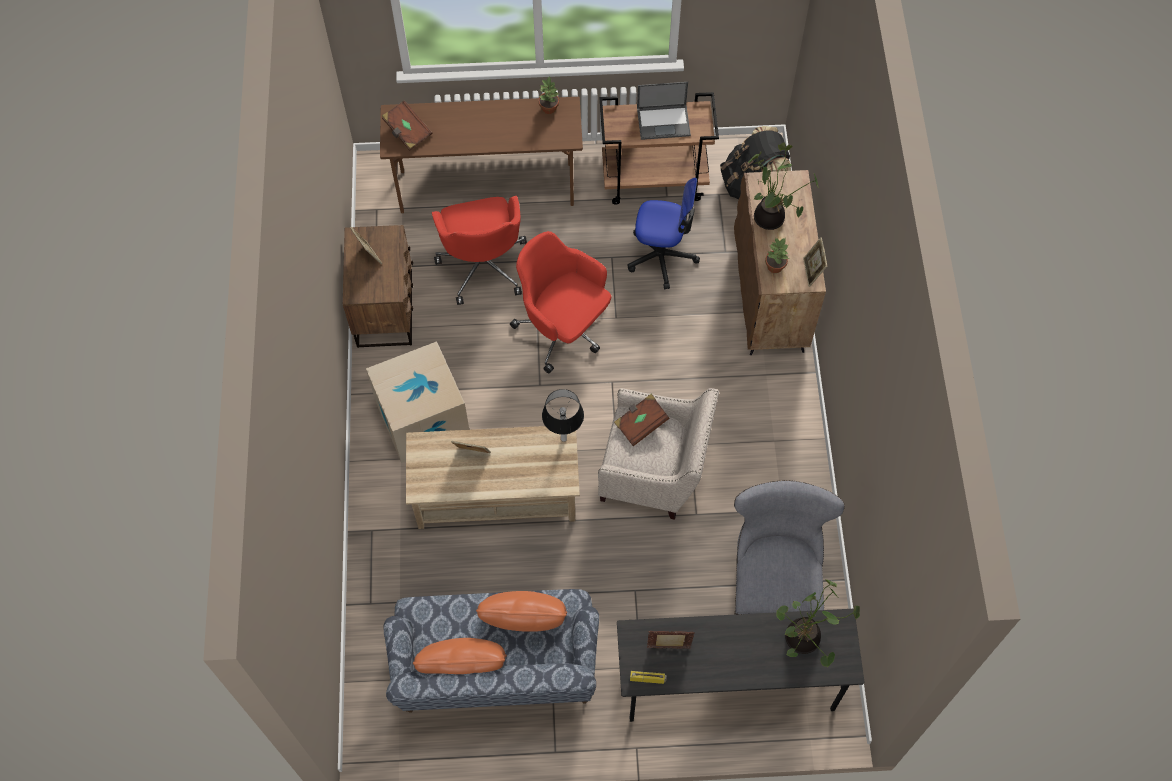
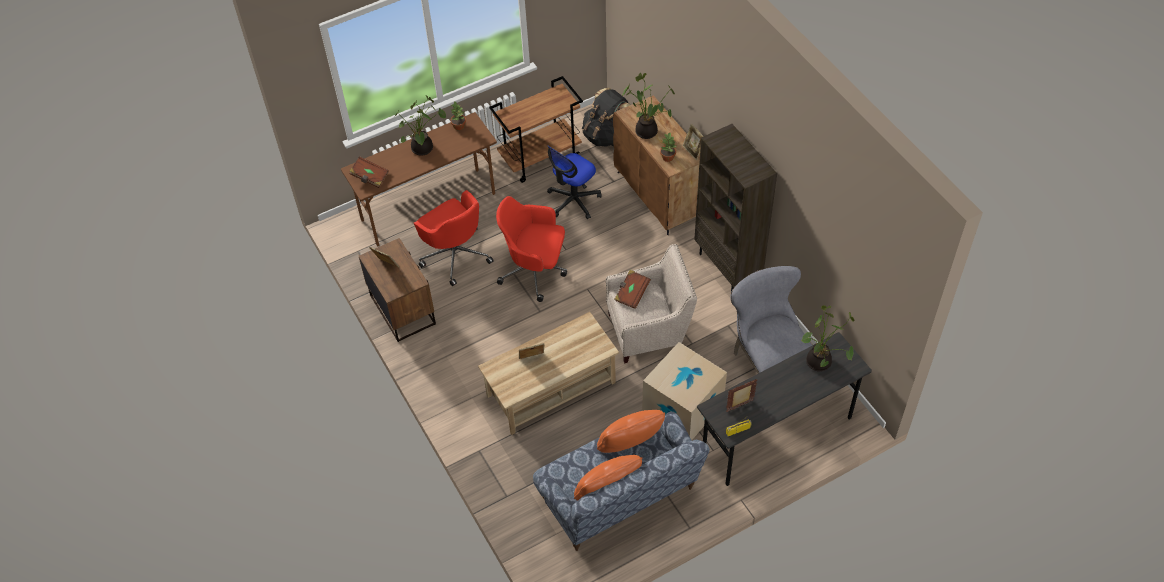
camera: 25 degrees left, 10 degrees down
cardboard box [366,341,469,463] -> cardboard box moved to [642,342,727,440]
table lamp [542,389,584,442] -> none
office chair [628,178,700,289] -> office chair turned 150 degrees clockwise [547,146,601,219]
laptop [637,82,691,140] -> none
none -> potted plant [395,95,446,156]
none -> brown bookcase [694,124,777,292]

